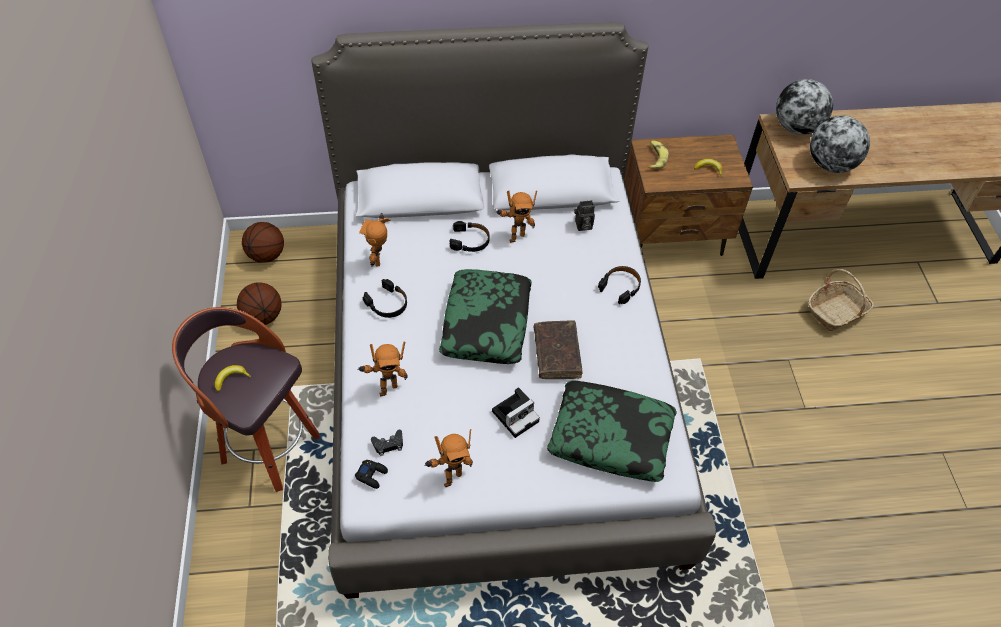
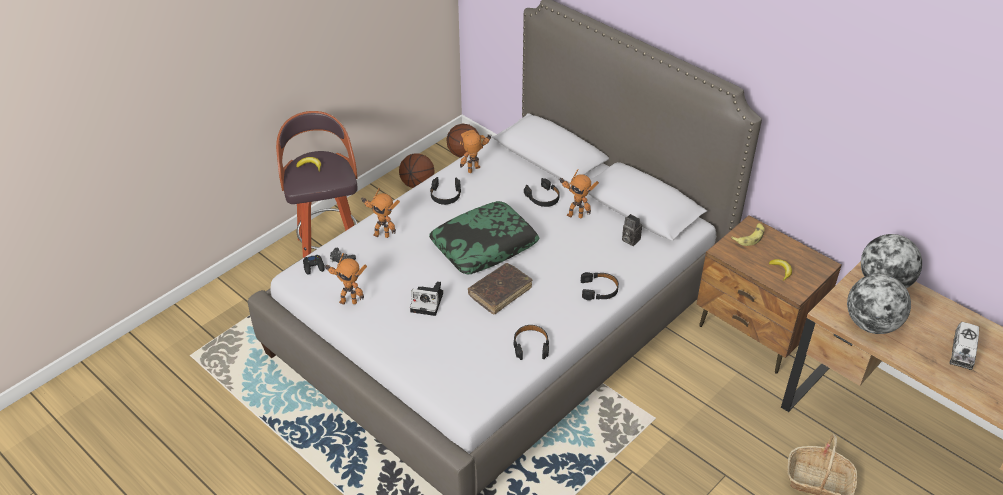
camera: 50 degrees right, 10 degrees down
pillow [547,380,677,482] -> none
none -> black headphones [514,325,549,360]
none -> toy truck [950,322,979,370]

